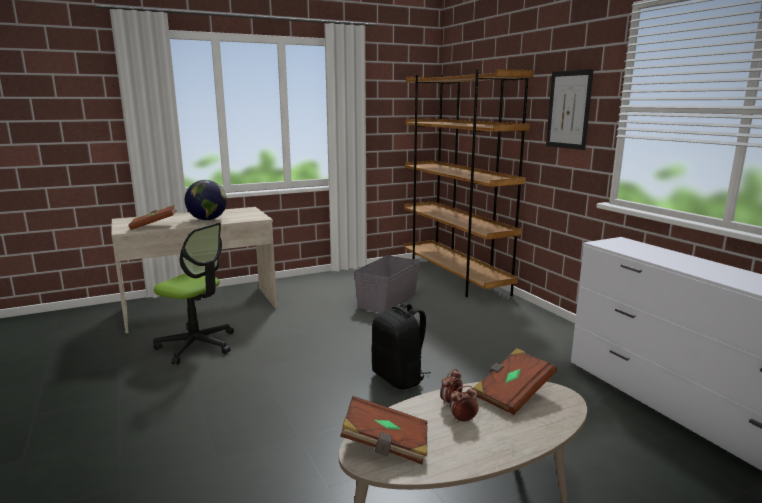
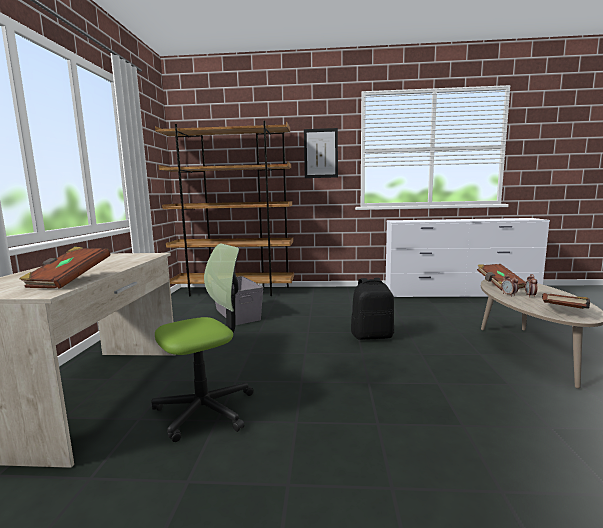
camera: 60 degrees left, 5 degrees down
globe [185,180,227,220] -> none

